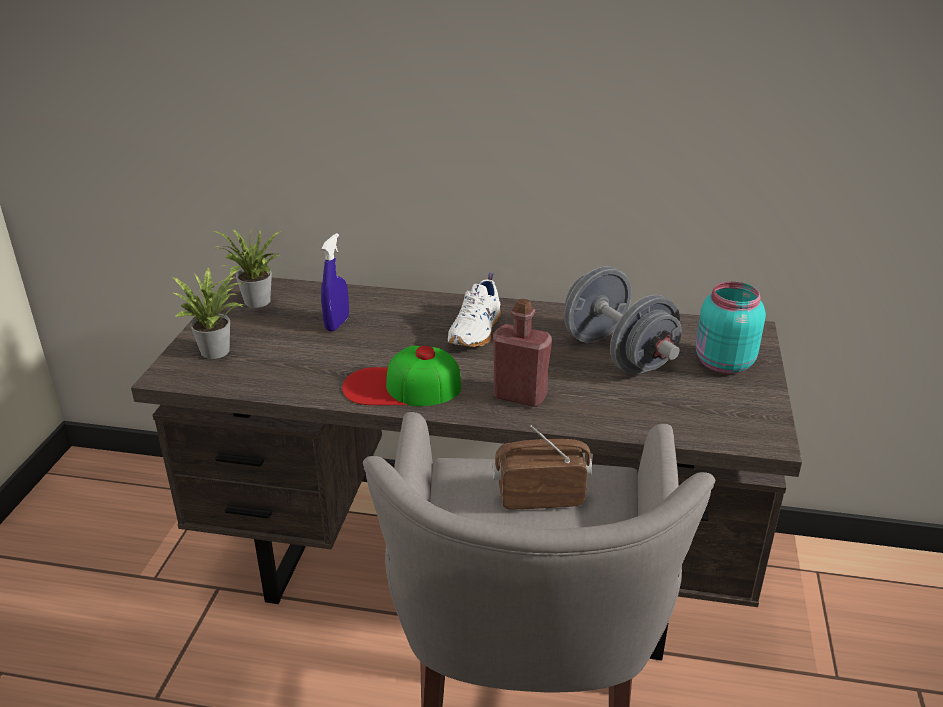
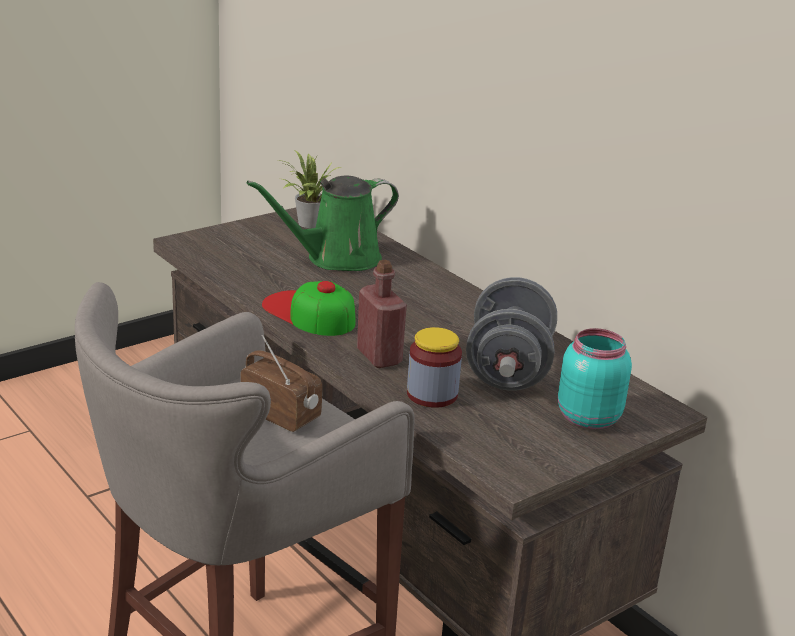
camera: 40 degrees right, 5 degrees down
potted plant [172,267,245,359] -> none
blue spray bottle [321,233,349,332] -> green watering can [247,176,399,271]
white shoe [447,272,501,347] -> none
none -> jar [407,327,462,408]

